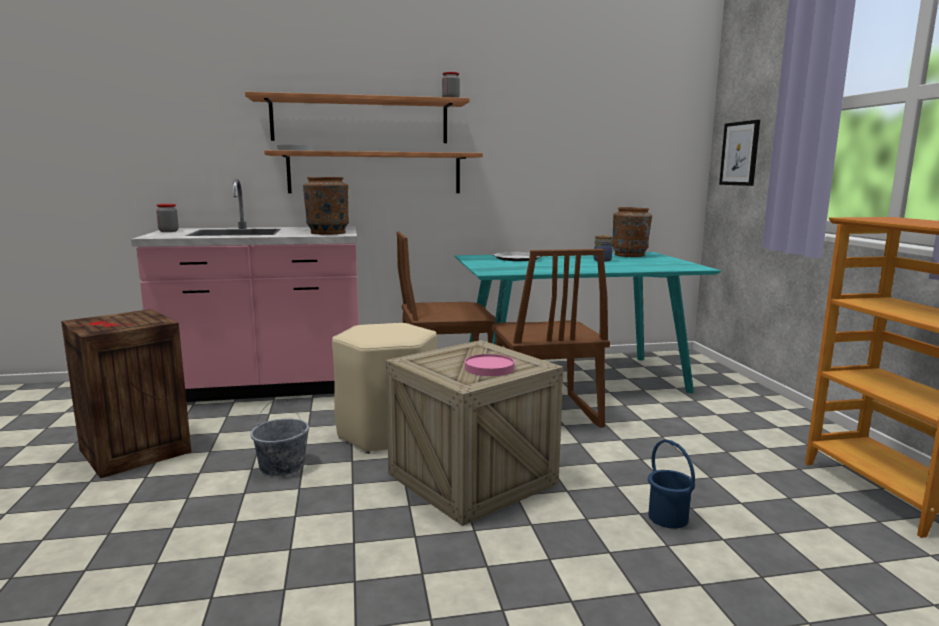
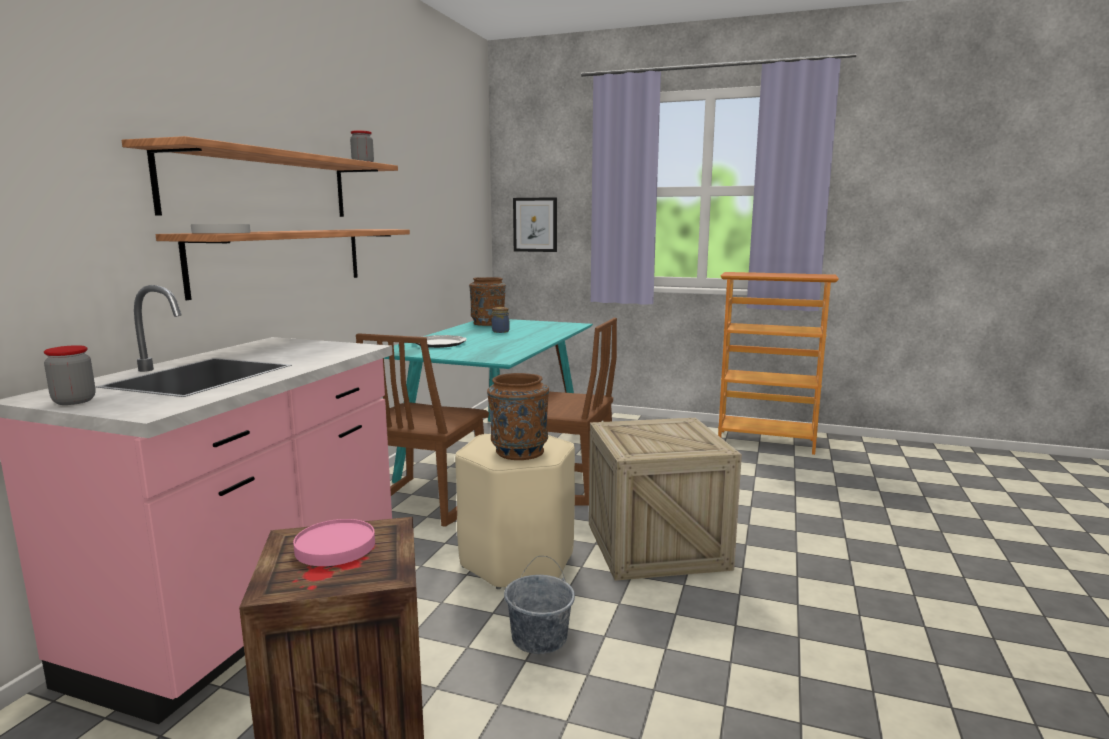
camera: 60 degrees left, 0 degrees up
brown vase [303,177,349,235] -> brown vase moved to [487,373,549,460]
pink plate [465,354,514,376] -> pink plate moved to [293,519,375,566]
blue bucket [648,440,695,529] -> none

